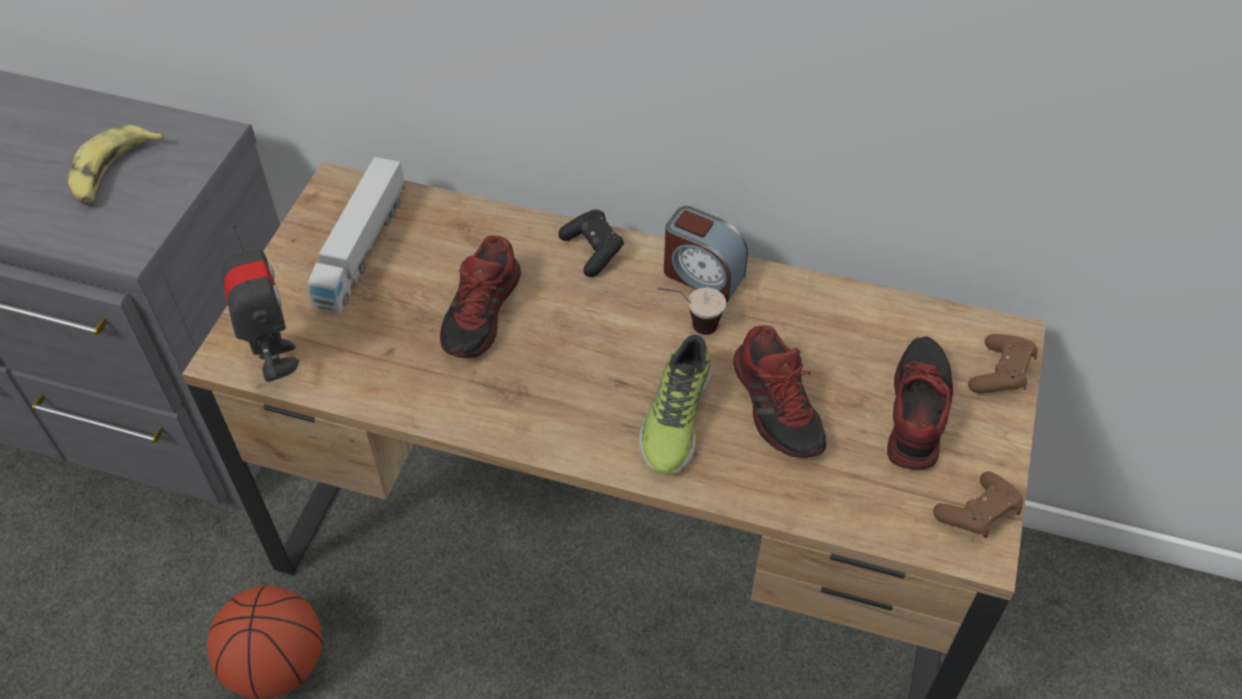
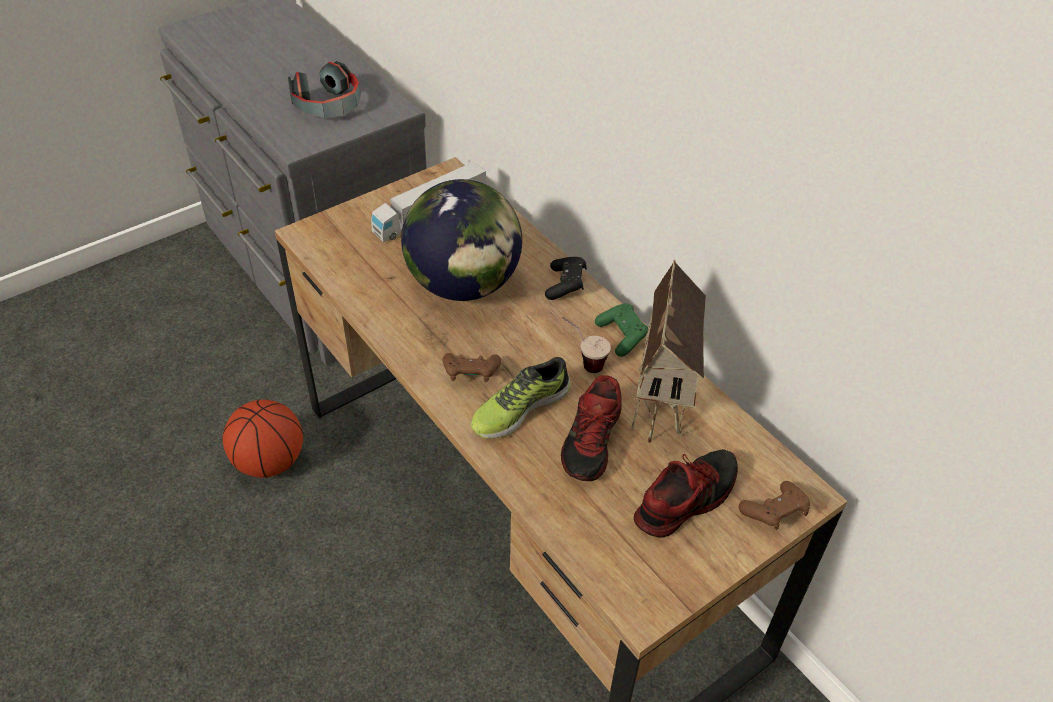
camera: 35 degrees right, 5 degrees down
banana [68,125,164,205] -> headphones [288,61,361,118]
toy robot [222,224,299,382] -> none
shoe [440,236,521,358] -> globe [401,179,522,301]
alarm clock [664,206,748,302] -> green game controller [595,303,648,357]
brown game controller [933,471,1023,538] -> brown game controller moved to [443,353,501,382]
none -> toy house [631,260,706,443]

